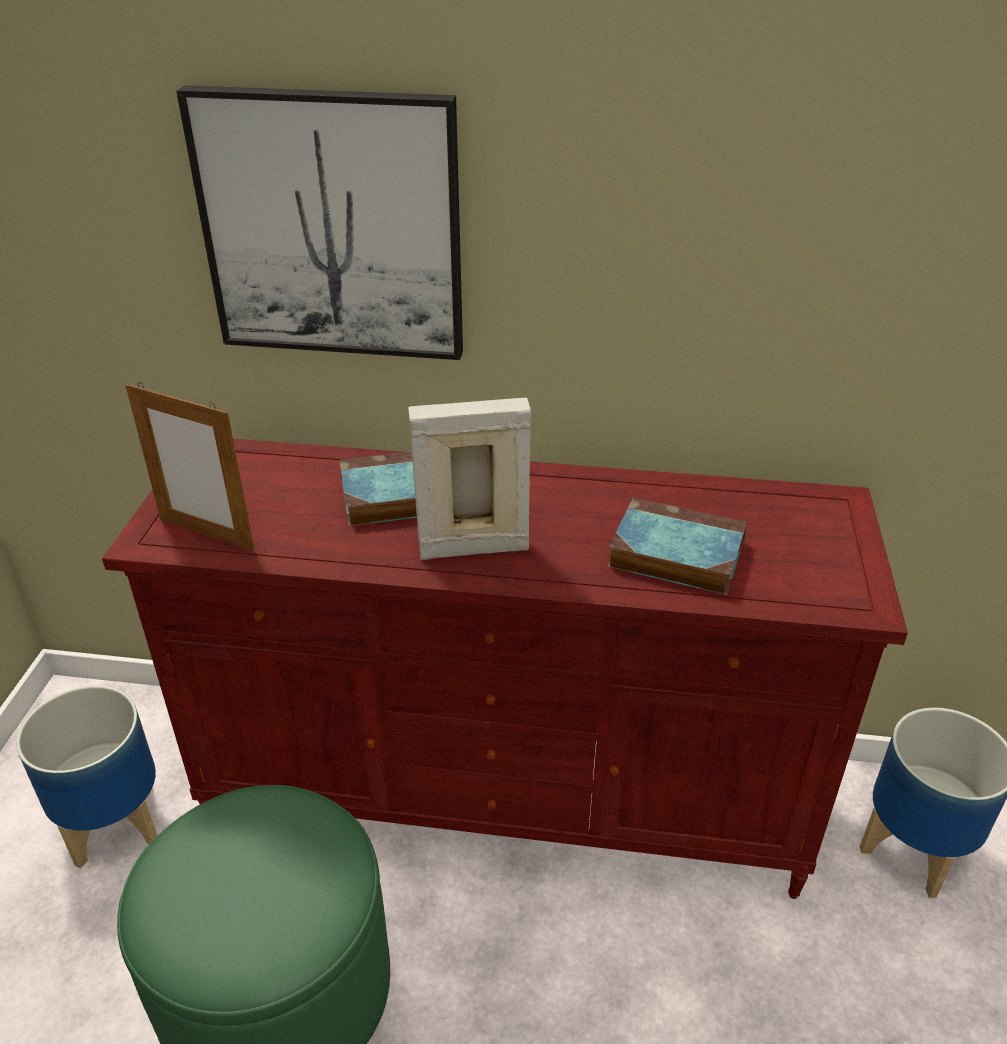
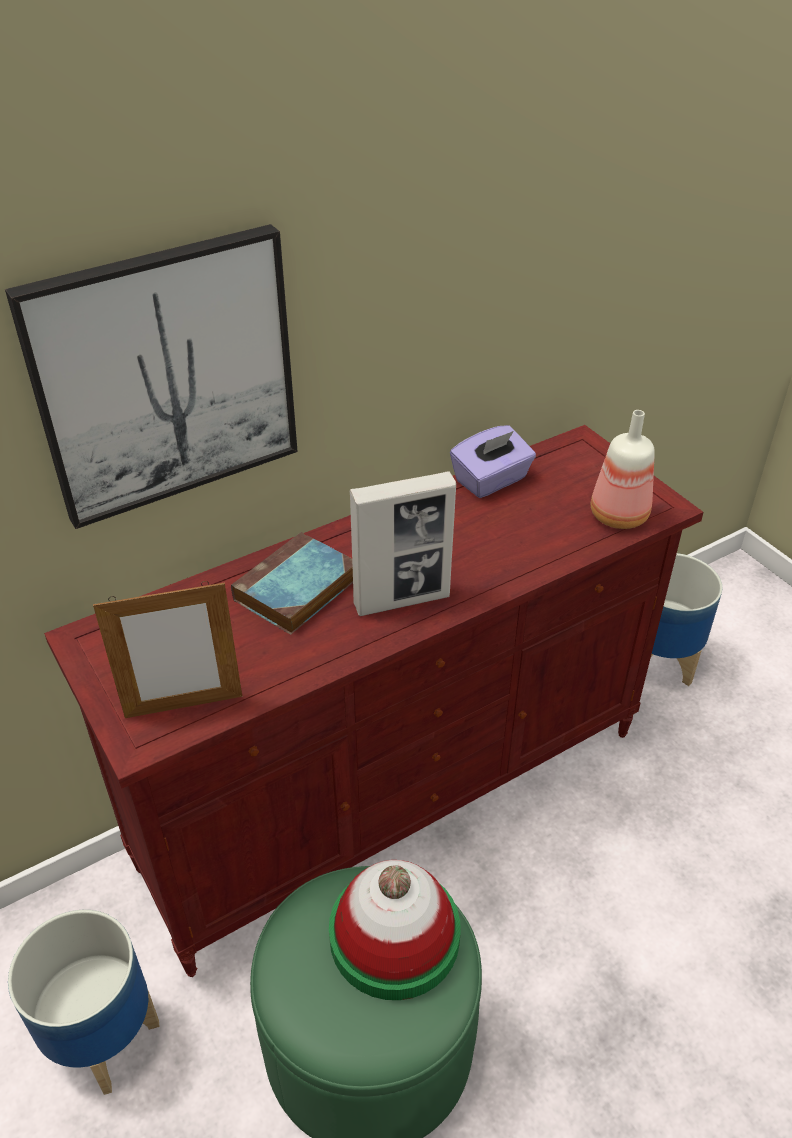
camera: 40 degrees left, 5 degrees up
picture frame [408,398,531,560] -> picture frame turned 150 degrees counterclockwise [350,471,456,616]
book [607,497,747,595] -> none
none -> hat [329,860,461,1000]
none -> purple tissue box [450,425,536,498]
none -> bottle [591,410,655,529]

